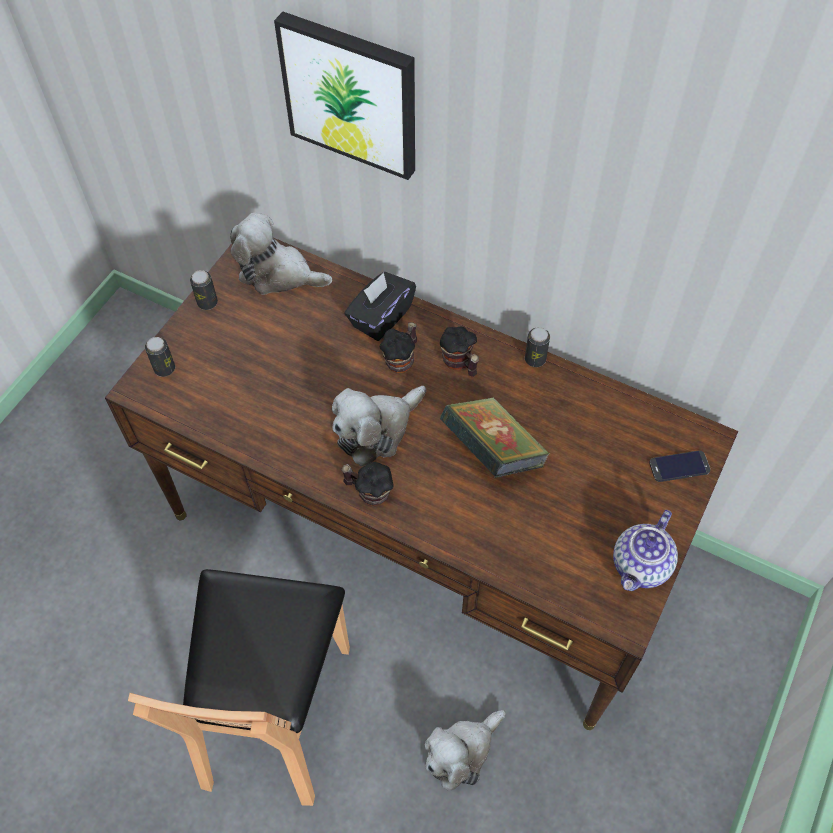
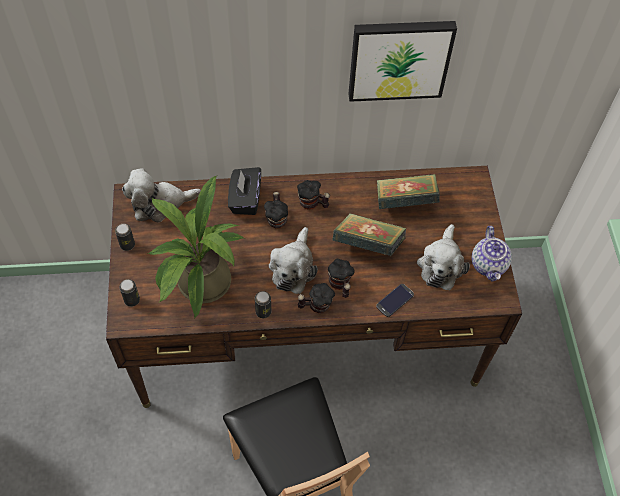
camera: 35 degrees left, 0 degrees up
picture [274,12,415,180] -> picture moved to [348,21,457,102]
plush toy [424,710,506,791] -> plush toy moved to [417,224,470,290]
can [525,327,550,367] -> can moved to [255,291,271,318]
phone [649,450,710,482] -> phone moved to [376,284,414,317]
none -> potted plant [148,176,245,319]
none -> mug [328,259,354,298]
none -> book [377,174,440,209]

